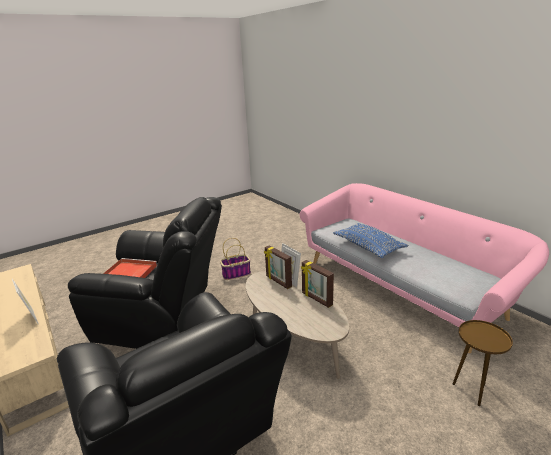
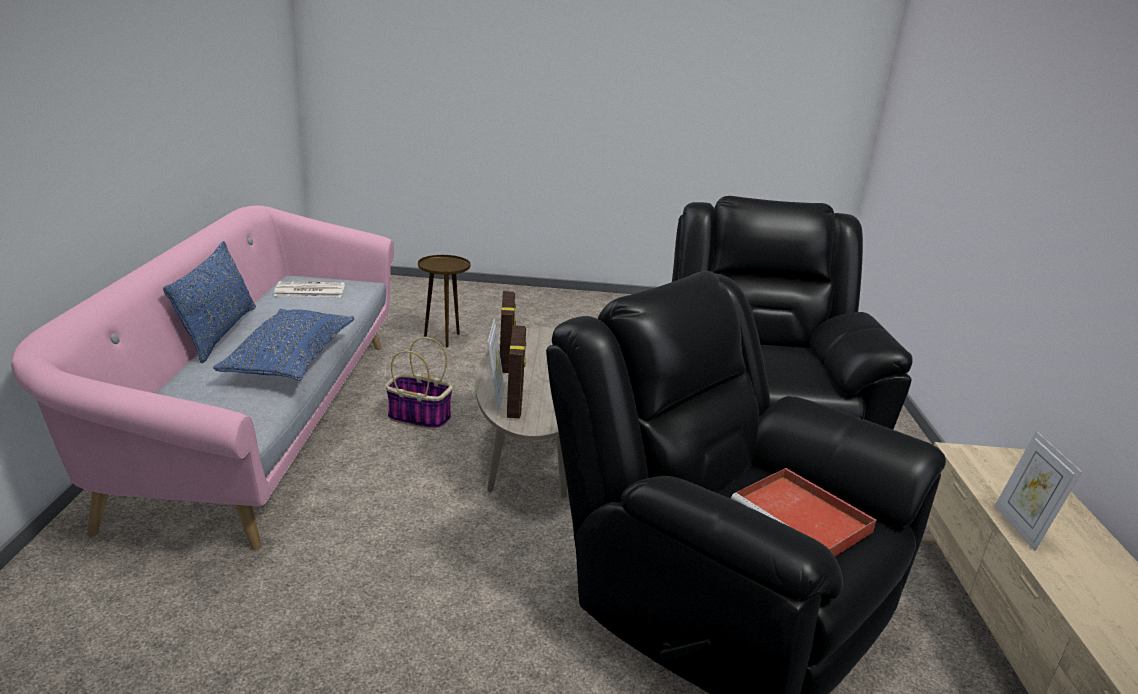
camera: 145 degrees left, 0 degrees up
basket [220,238,251,280] -> basket moved to [386,337,453,430]
none -> blue pillow [163,241,256,363]
none -> newspaper [274,281,345,297]

